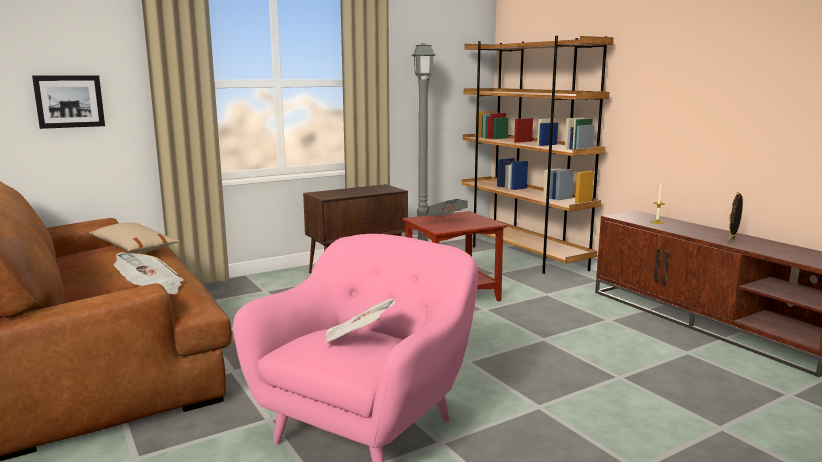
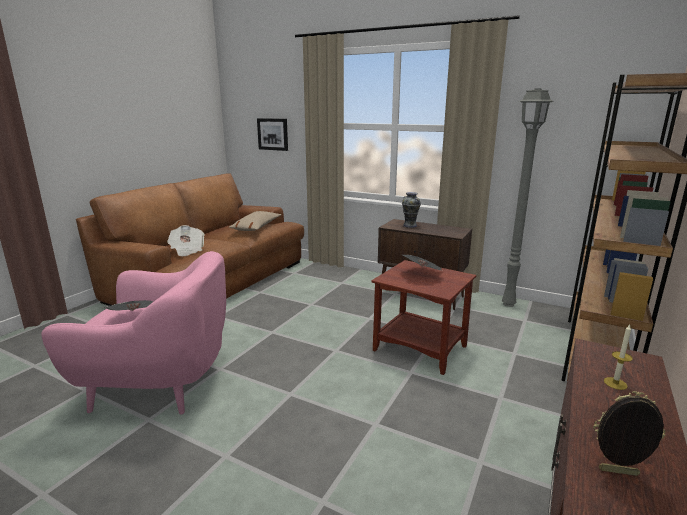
camera: 60 degrees right, 5 degrees up
none -> vase [402,192,421,228]

